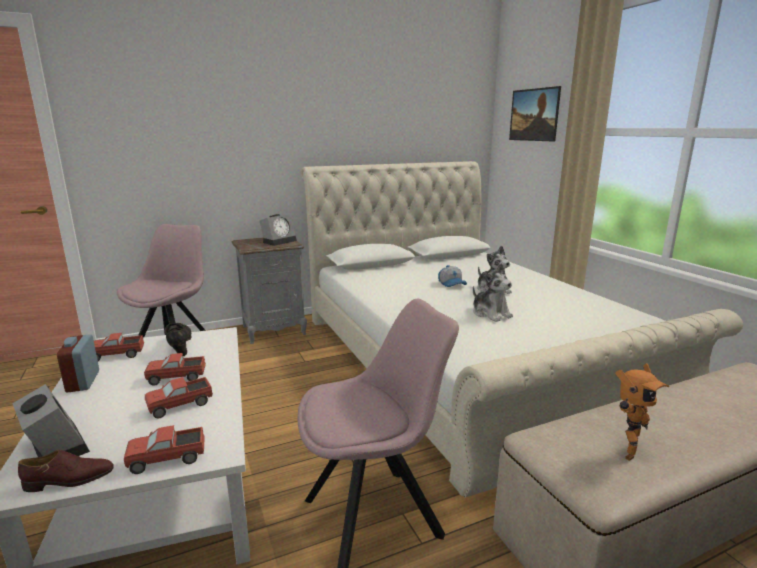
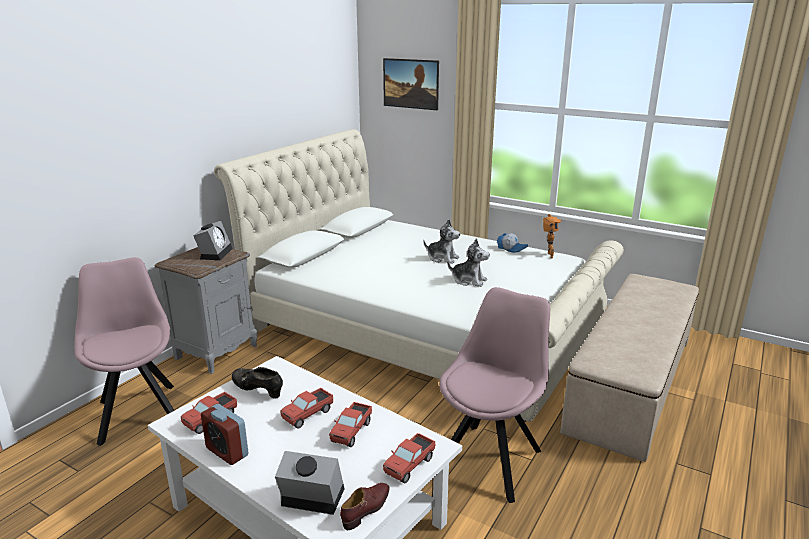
camera: 35 degrees left, 5 degrees up
cap [438,265,467,287] -> cap moved to [497,233,528,253]
toy robot [615,364,669,461] -> toy robot moved to [543,214,562,258]

